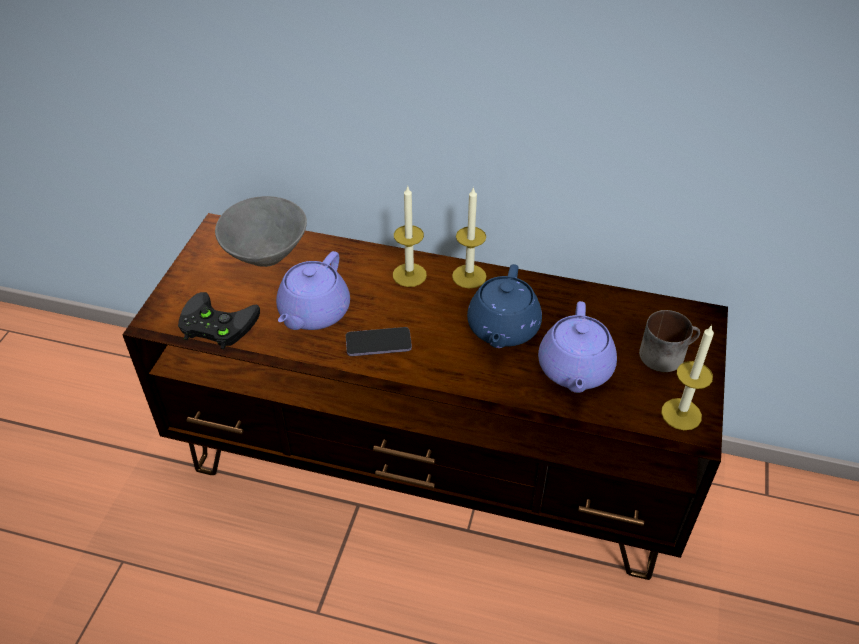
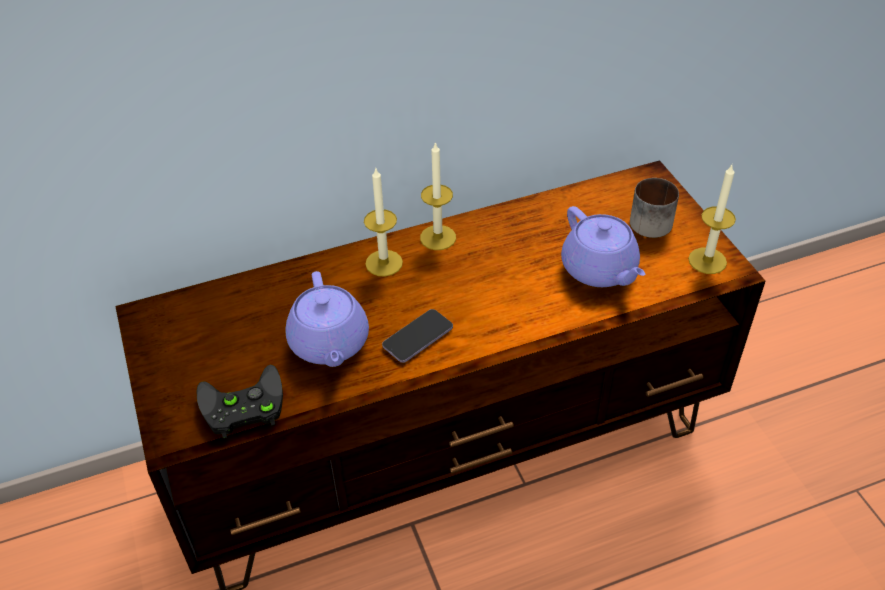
camera: 35 degrees left, 0 degrees up
grey bowl [215,196,307,267] -> none
blue teapot [467,264,542,348] -> none

